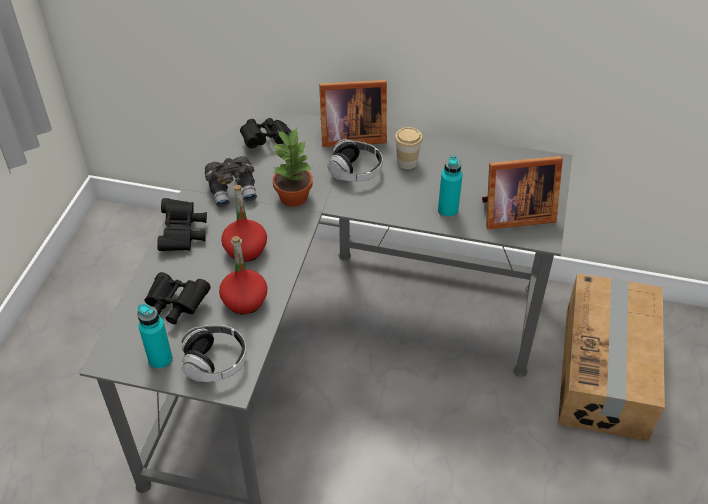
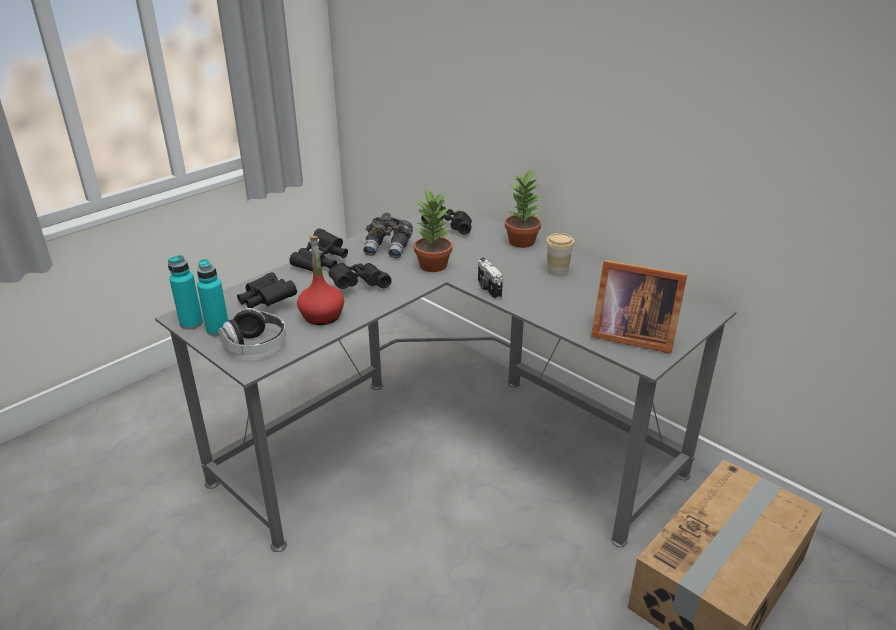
camera: 30 degrees right, 15 degrees down
red bottle [221,185,267,262] -> black binoculars [329,263,392,289]
picture frame [319,80,387,147] -> potted plant [505,169,543,248]
headphones [328,139,382,181] -> none
turquoise bottle [438,155,463,218] -> turquoise bottle moved to [168,255,203,329]
none -> camera [478,257,503,300]

